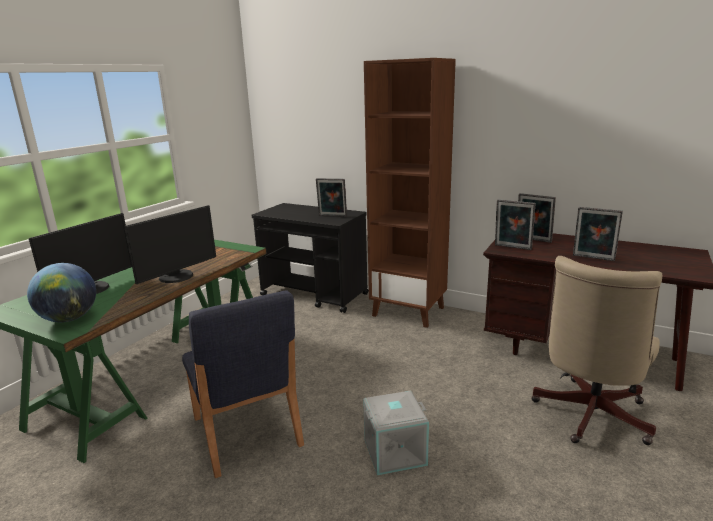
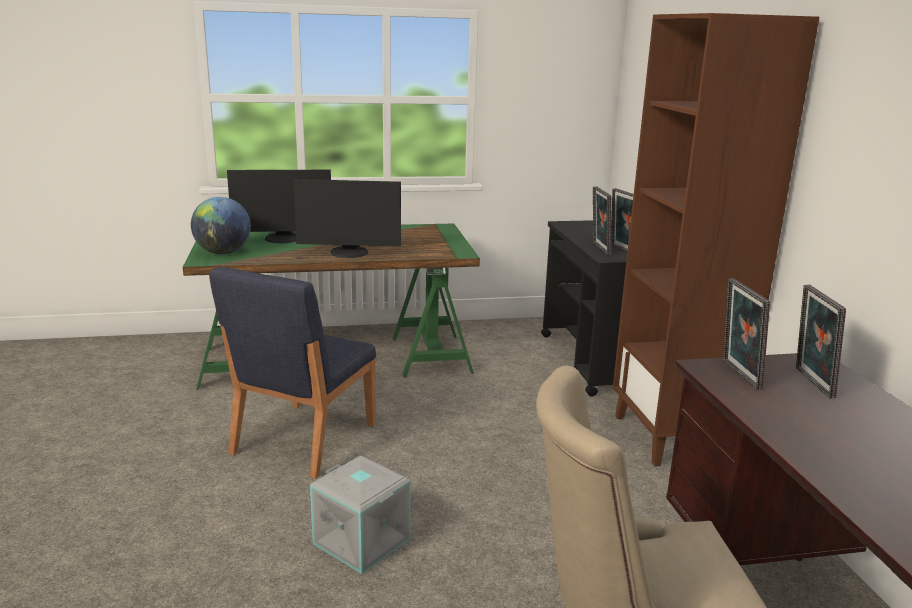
camera: 50 degrees right, 0 degrees up
picture frame [573,207,623,261] -> picture frame moved to [593,186,612,255]

